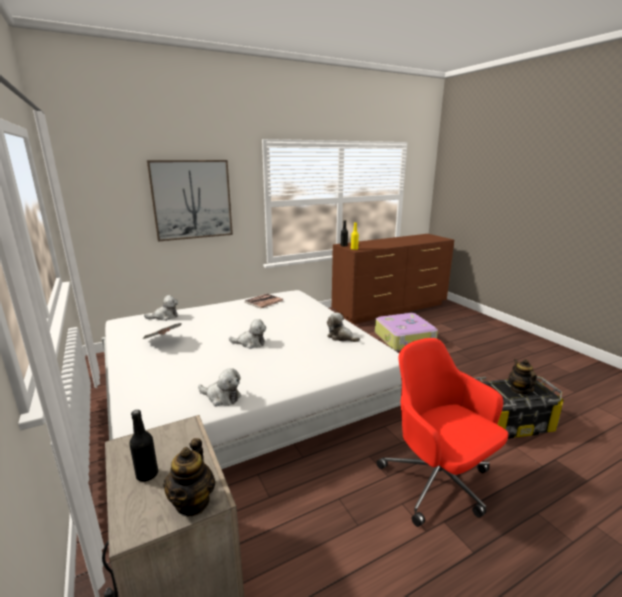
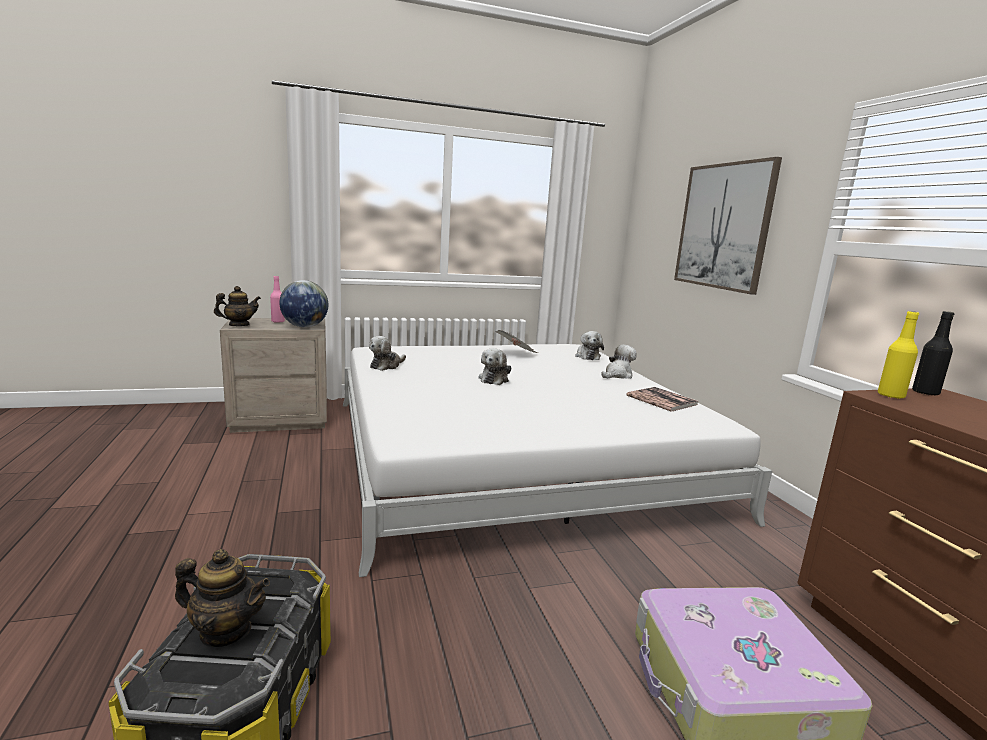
camera: 100 degrees right, 5 degrees down
black bottle [130,410,158,482] -> pink bottle [270,276,285,322]
teapot [163,438,216,516] -> teapot turned 135 degrees clockwise [214,286,261,326]
plush toy [327,313,360,342] -> plush toy moved to [601,345,637,379]
red office chair [376,338,508,527] -> none
none -> globe [279,280,328,328]

